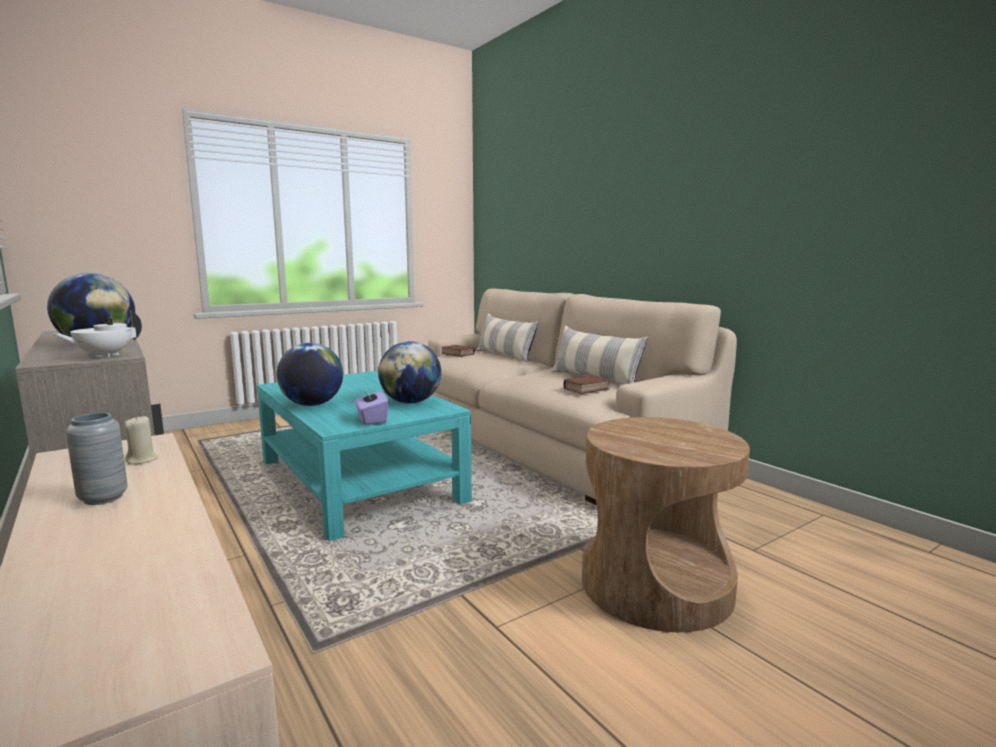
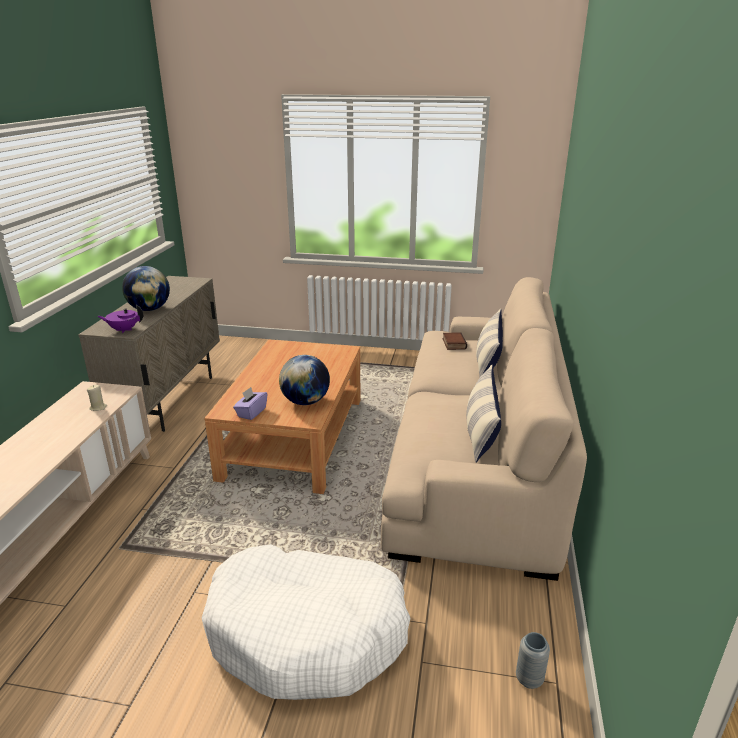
camera: 45 degrees right, 15 degrees up
white teapot [54,310,142,358] -> purple teapot [97,305,143,333]
grey vase [66,413,128,505] -> grey vase moved to [516,632,550,689]
turquoise coffee table [257,371,472,541] -> brown coffee table [204,340,360,494]
globe [277,343,343,406] -> none
book [563,376,610,394] -> none
brown side table [582,417,750,632] -> white dog bed [202,544,410,700]

